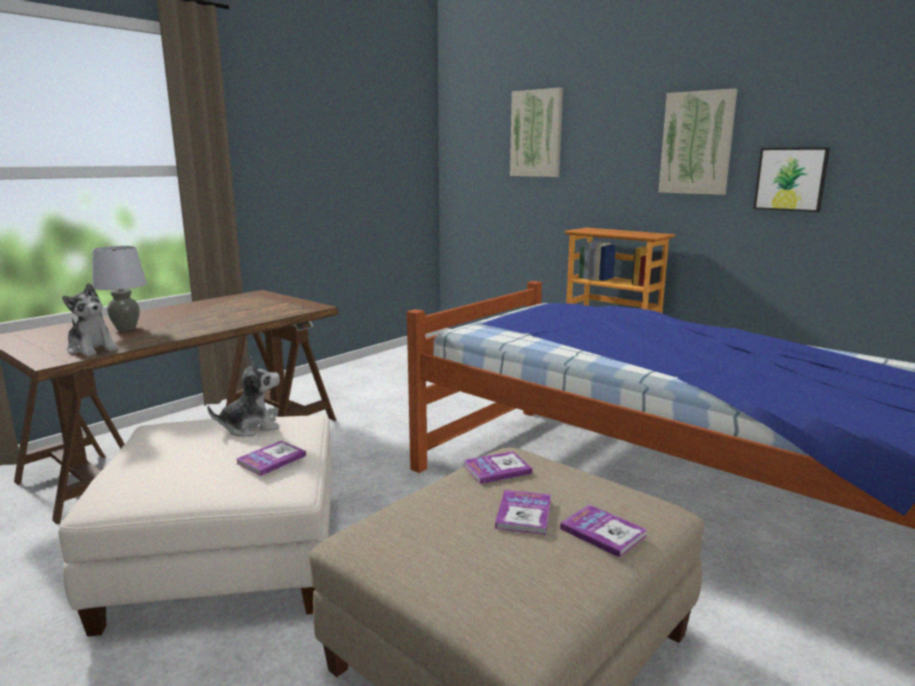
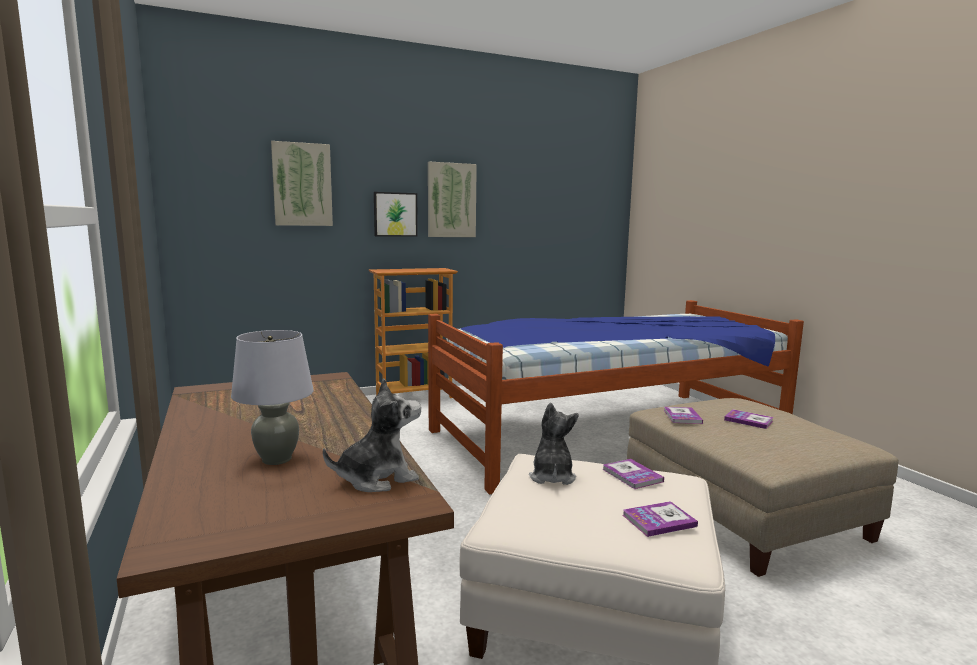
camera: 65 degrees left, 5 degrees down
book [560,505,647,558] -> book moved to [623,501,698,537]
picture [754,147,830,212] -> picture moved to [374,192,418,237]

